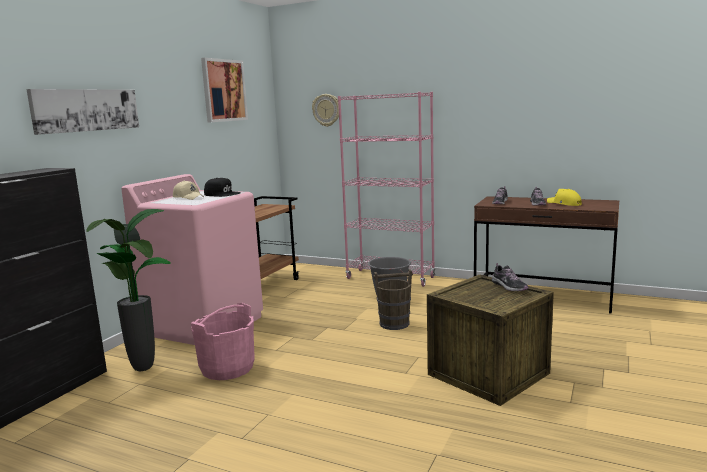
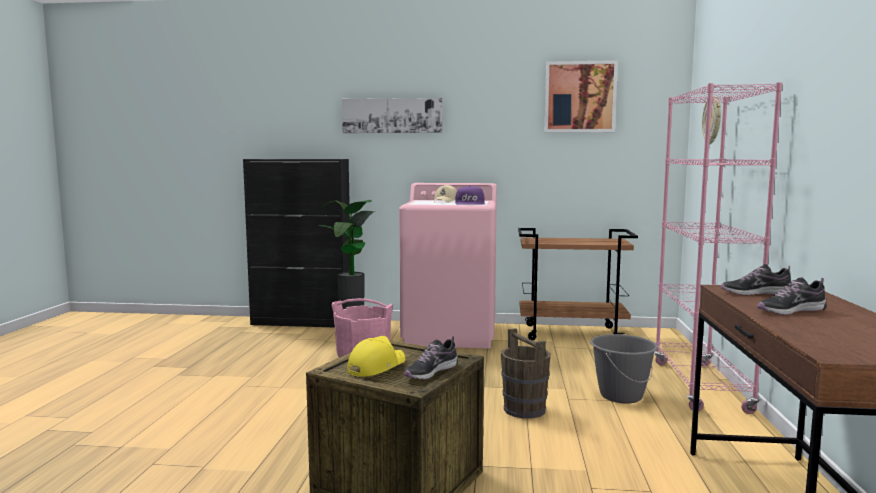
camera: 70 degrees right, 5 degrees down
black cap [204,178,241,197] -> purple cap [455,186,485,204]
yellow cap [547,189,582,206] -> yellow cap moved to [347,336,405,377]

